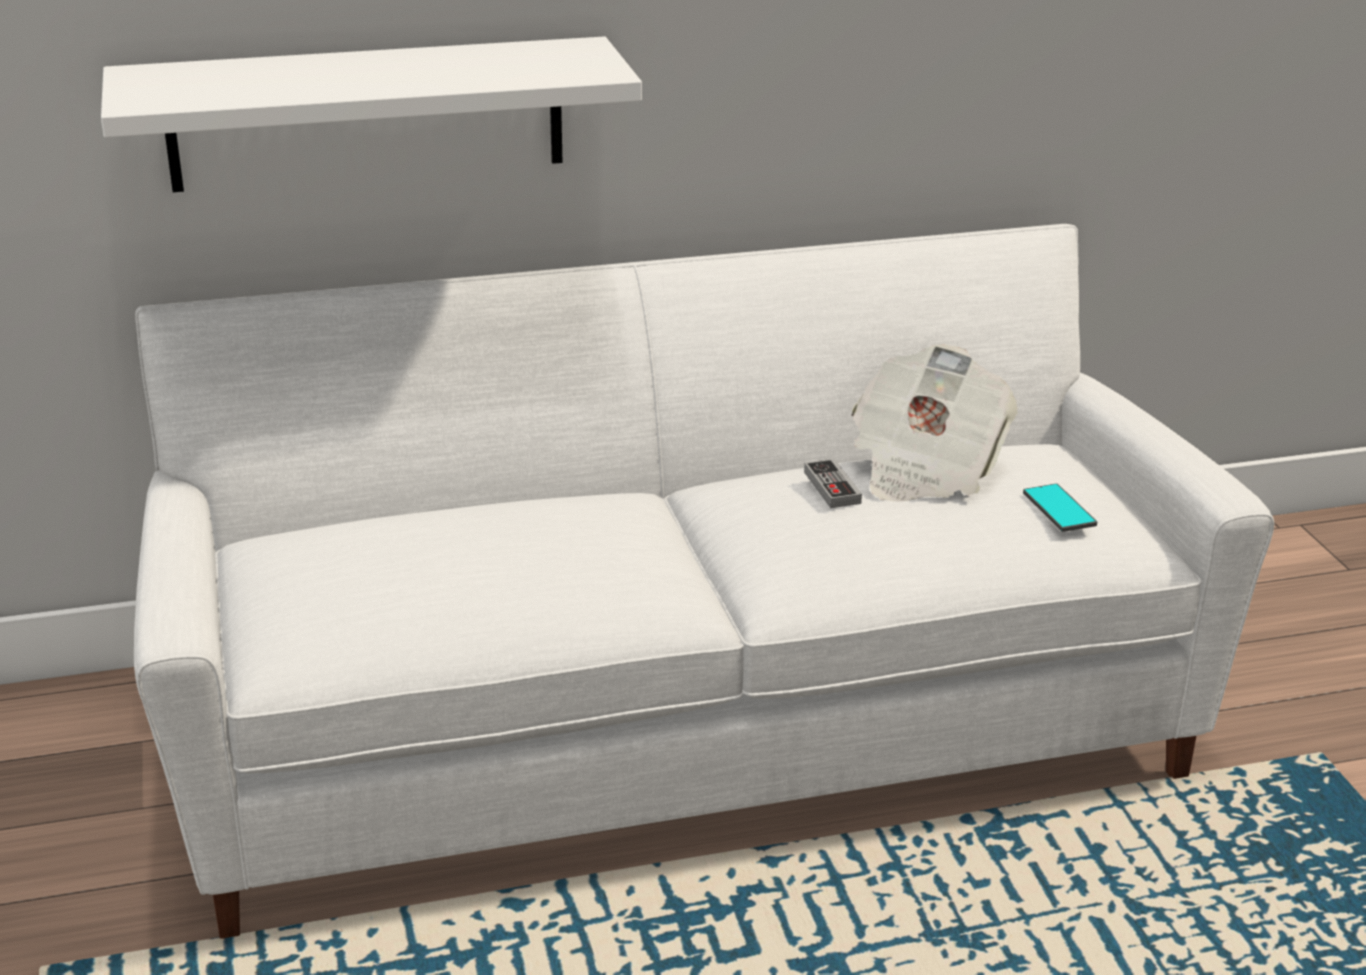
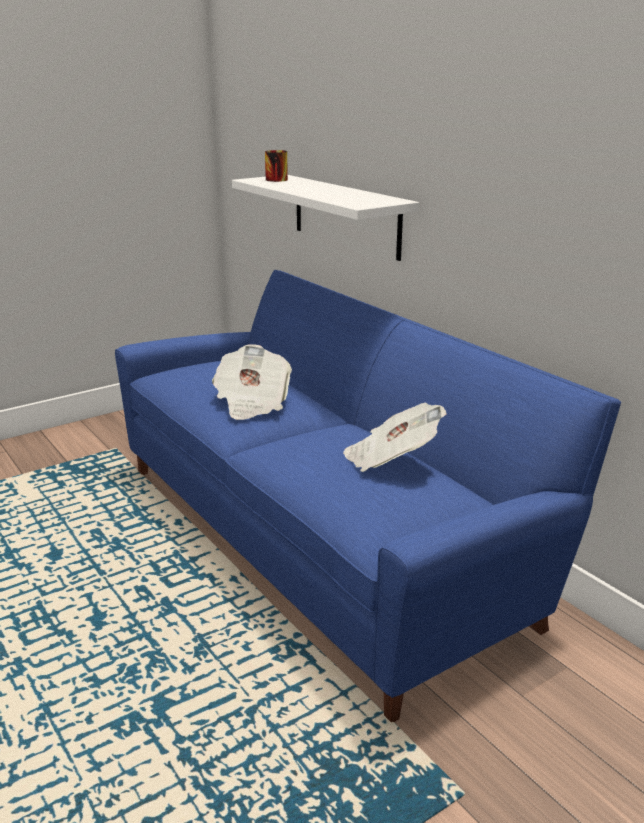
camera: 70 degrees right, 5 degrees down
white sofa [134,224,1274,939] -> blue sofa [115,270,621,722]
game controller [804,459,862,508] -> none
phone [1023,484,1097,532] -> none
none -> newspaper [212,344,292,420]
none -> mug [265,150,288,182]

